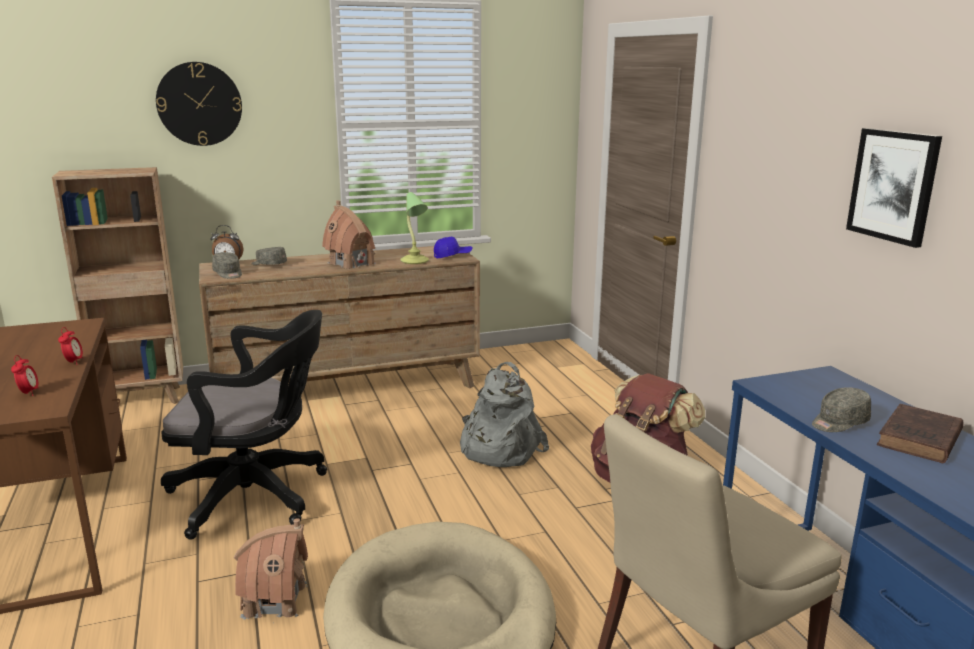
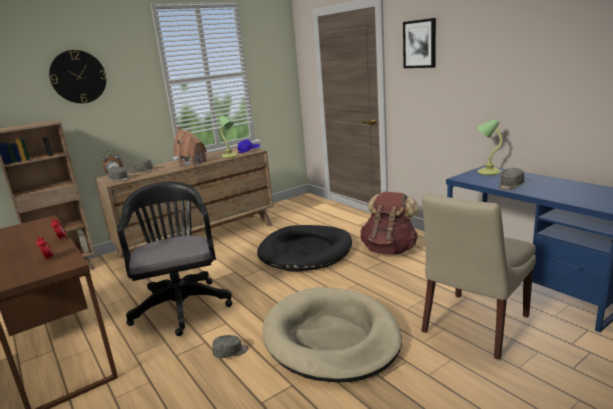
camera: 15 degrees left, 0 degrees up
black office chair [161,310,327,540] -> black office chair turned 90 degrees counterclockwise [117,182,232,336]
toy house [234,518,308,620] -> grey cap [212,335,248,358]
grey backpack [460,362,549,467] -> black dog bed [257,225,352,272]
picture [846,128,942,248] -> picture moved to [403,18,436,68]
brown book [877,404,964,463] -> none
none -> table lamp [477,119,503,175]

